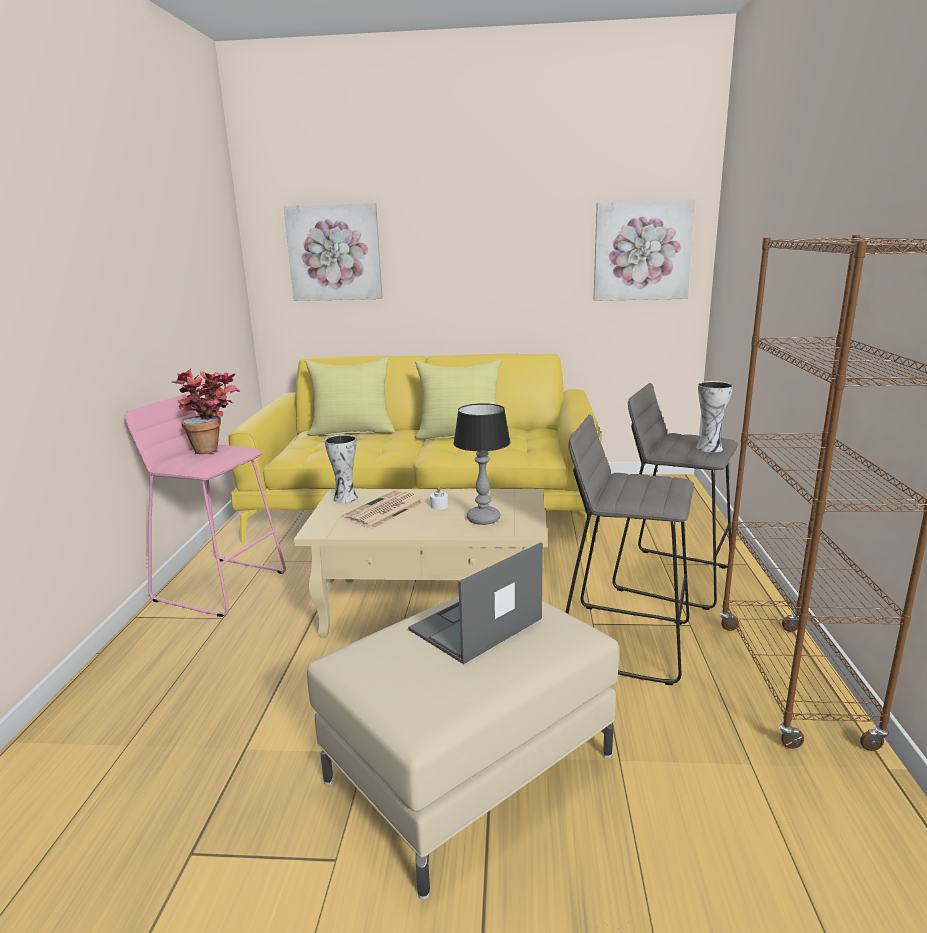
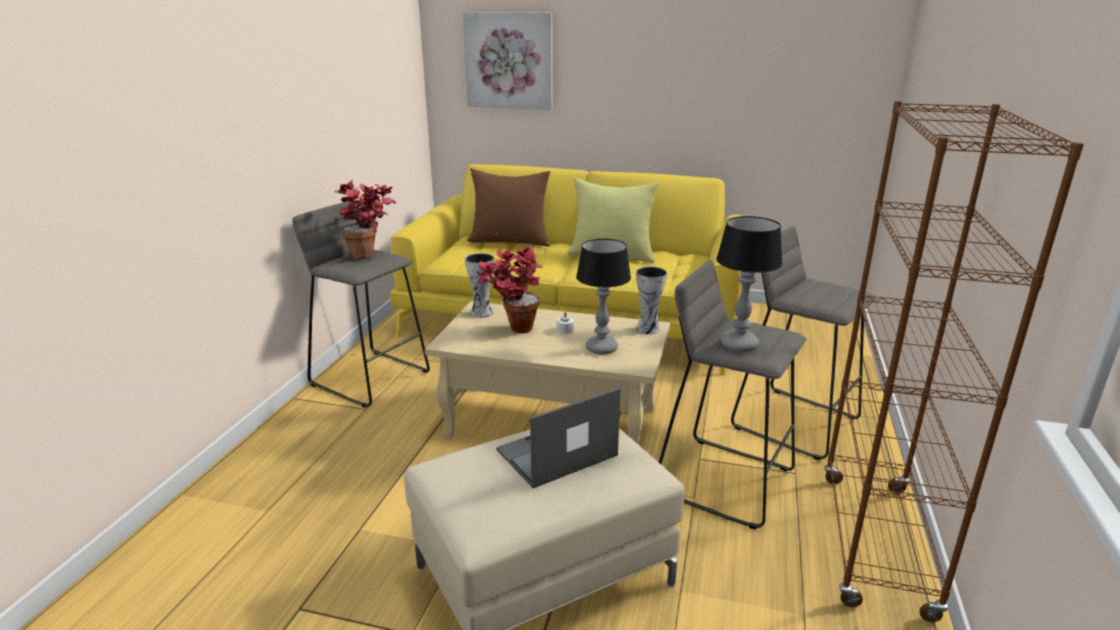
camera: 10 degrees right, 5 degrees up
pink stool [125,395,286,617] -> grey stool [292,202,430,408]
yellow pillow [305,357,395,436] -> brown pillow [467,168,550,247]
newspaper [341,490,426,529] -> potted plant [477,247,543,333]
picture [593,199,696,301] -> none
vase [696,381,733,452] -> vase moved to [636,266,667,334]
none -> table lamp [716,216,783,352]

